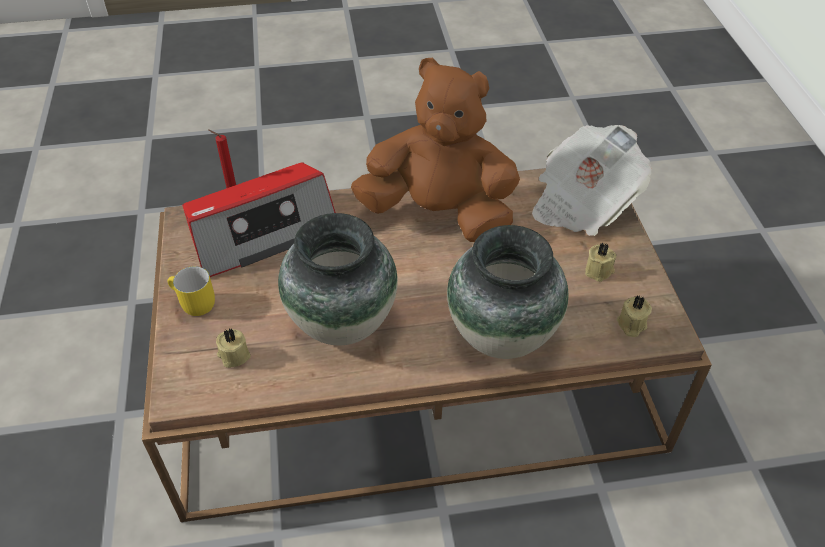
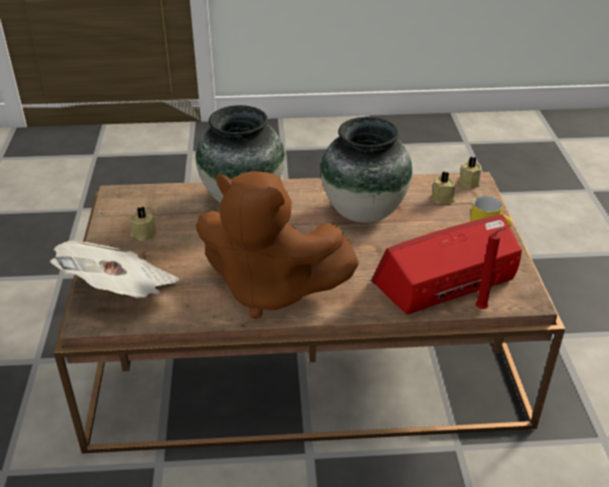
camera: 175 degrees left, 10 degrees down
beige candle [617,296,652,337] -> beige candle moved to [458,157,481,189]

